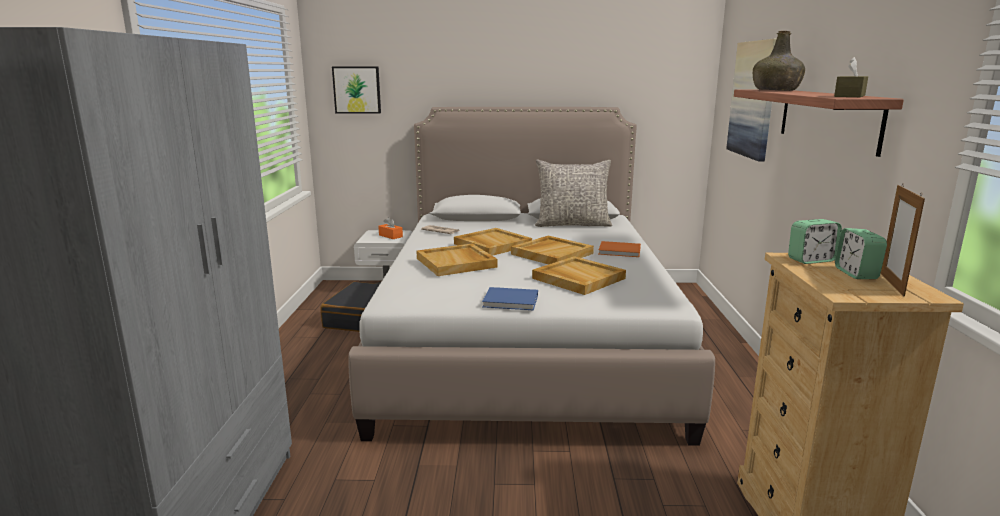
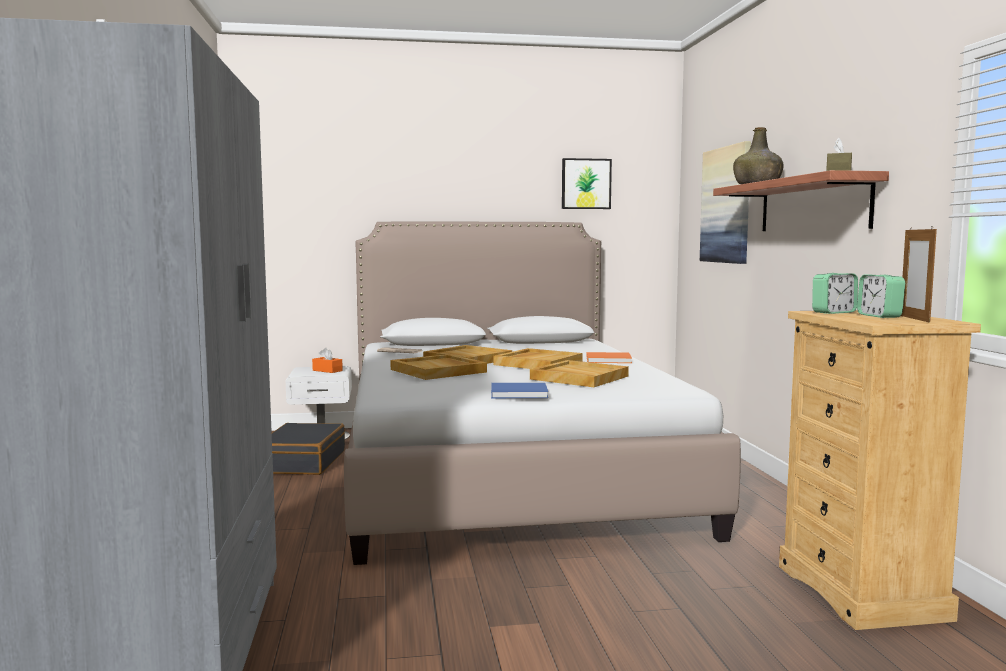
camera: 10 degrees left, 10 degrees down
picture [332,66,381,114] -> picture moved to [562,158,612,209]
grey pillow [535,159,612,227] -> none

